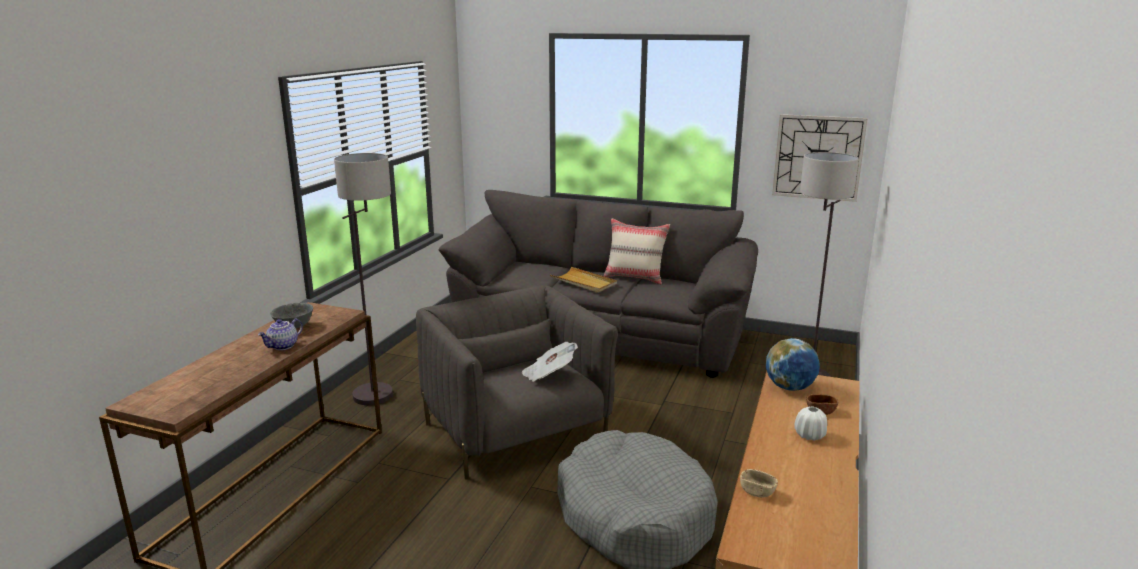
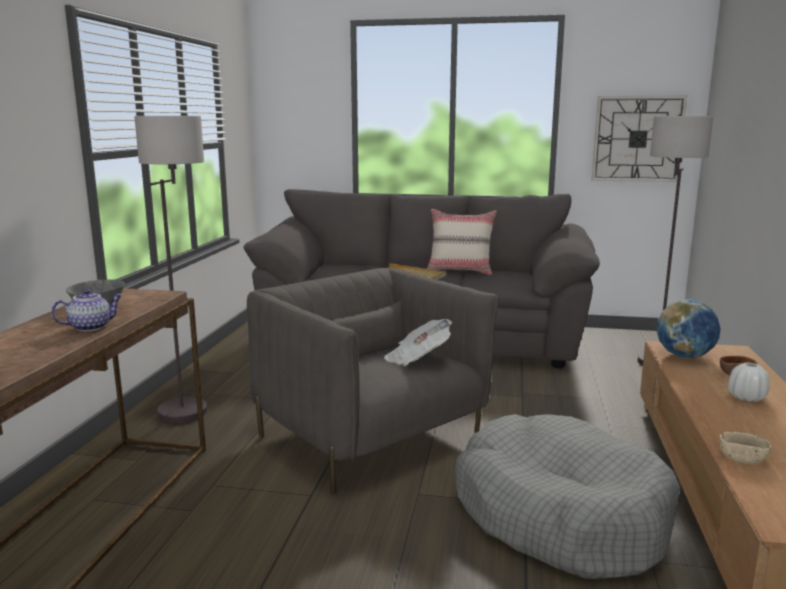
camera: 10 degrees left, 5 degrees down
teapot [258,318,303,350] -> teapot turned 150 degrees counterclockwise [51,289,122,331]

